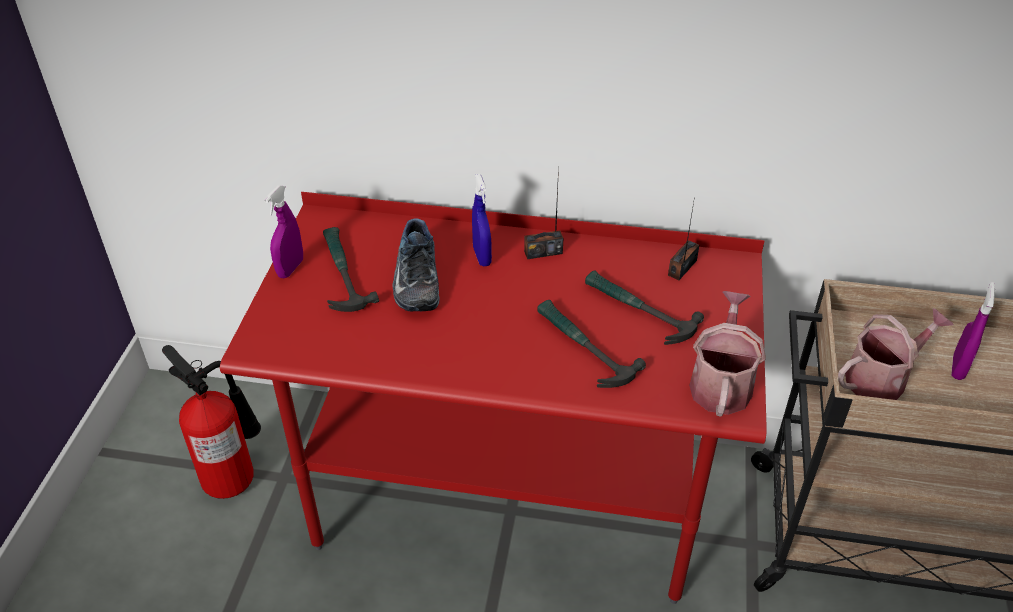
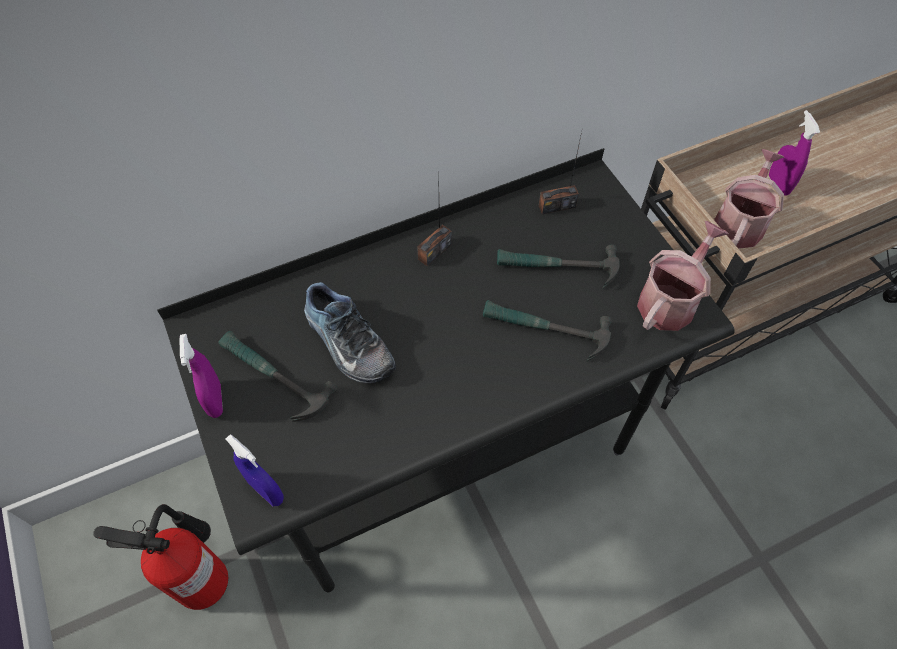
camera: 35 degrees left, 15 degrees up
red desk [220,192,767,604] -> black desk [157,148,735,592]
blue spray bottle [472,174,492,266] -> blue spray bottle moved to [226,434,284,506]
radio [668,197,699,280] -> radio turned 105 degrees counterclockwise [539,132,582,214]
watering can [689,291,766,417] -> watering can turned 60 degrees clockwise [637,221,729,331]

